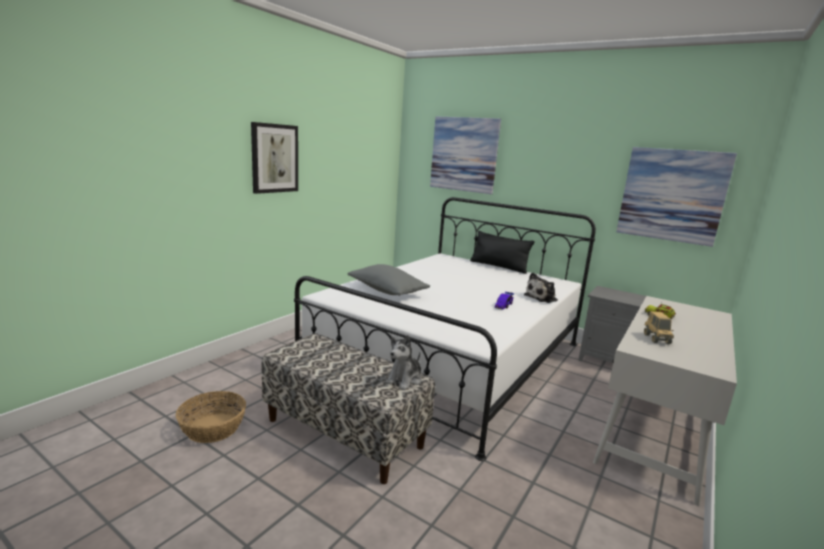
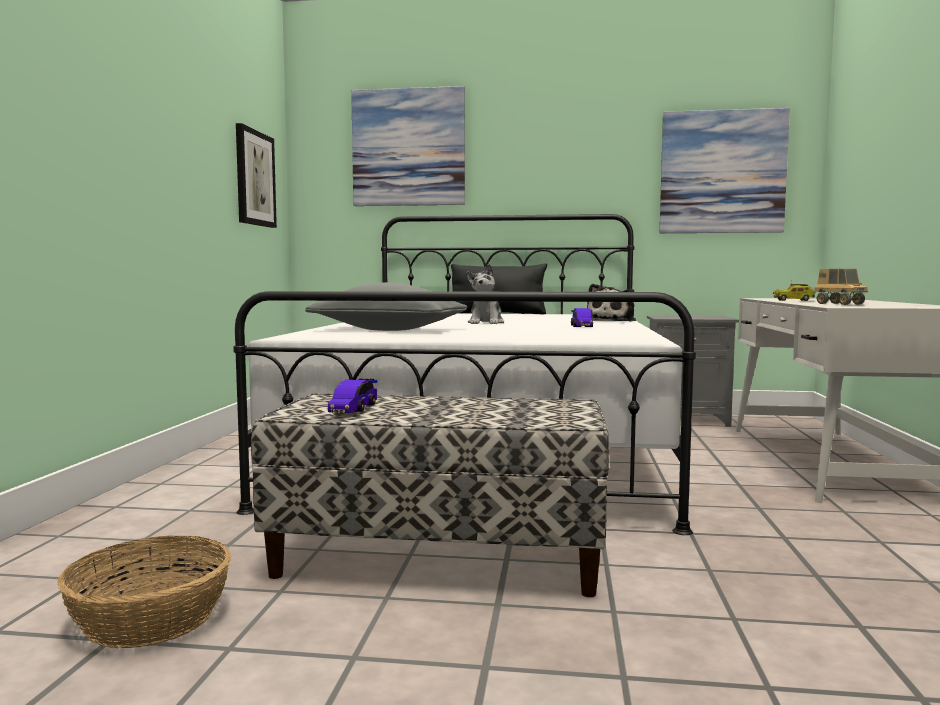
camera: 25 degrees left, 10 degrees down
picture [251,122,298,194] -> picture moved to [236,123,277,228]
plush toy [386,335,421,390] -> plush toy moved to [467,264,504,324]
none -> toy car [328,378,378,413]

